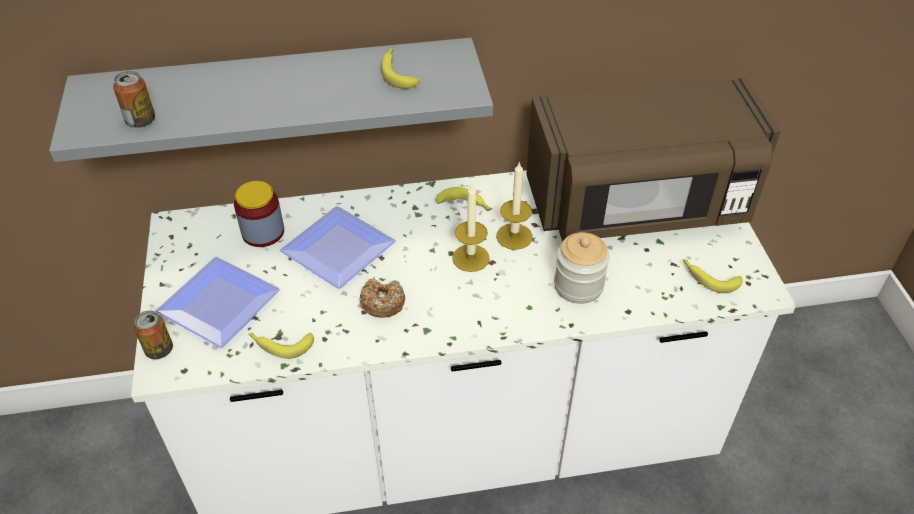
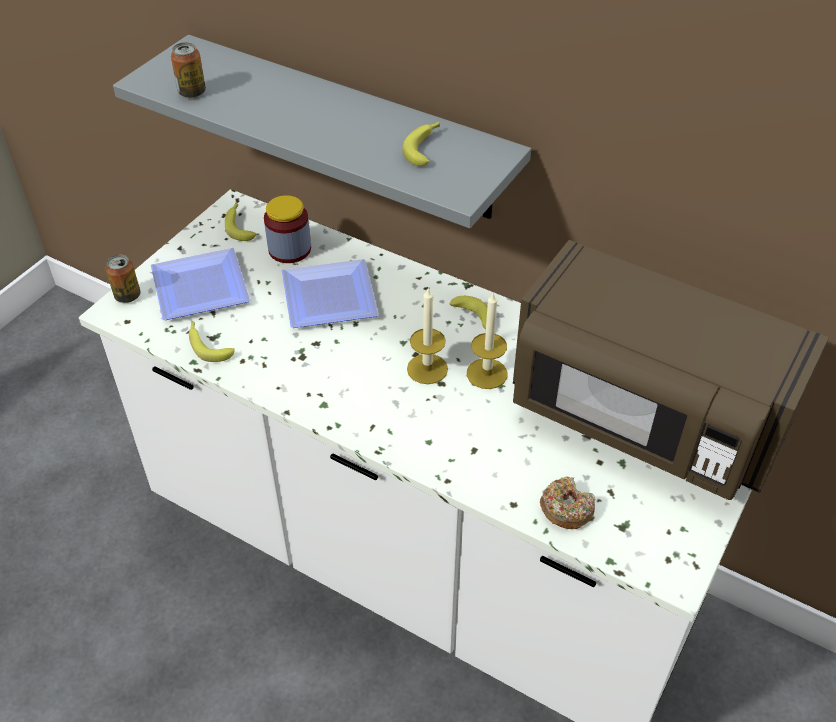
camera: 40 degrees right, 0 degrees up
donut [359,277,405,318] -> donut moved to [540,476,595,529]
jar [554,232,609,304] -> none
banana [682,259,743,293] -> banana moved to [225,202,256,241]

